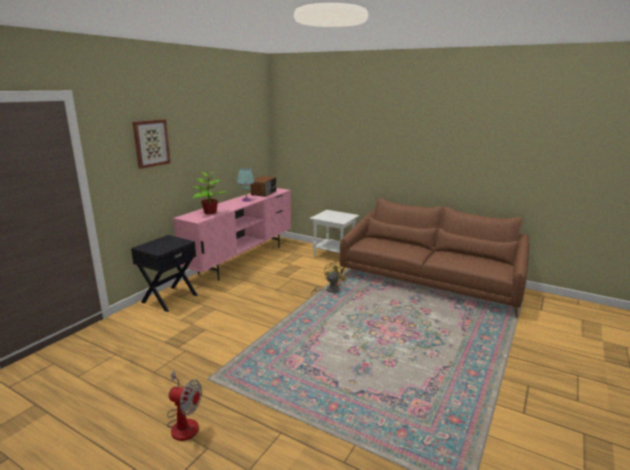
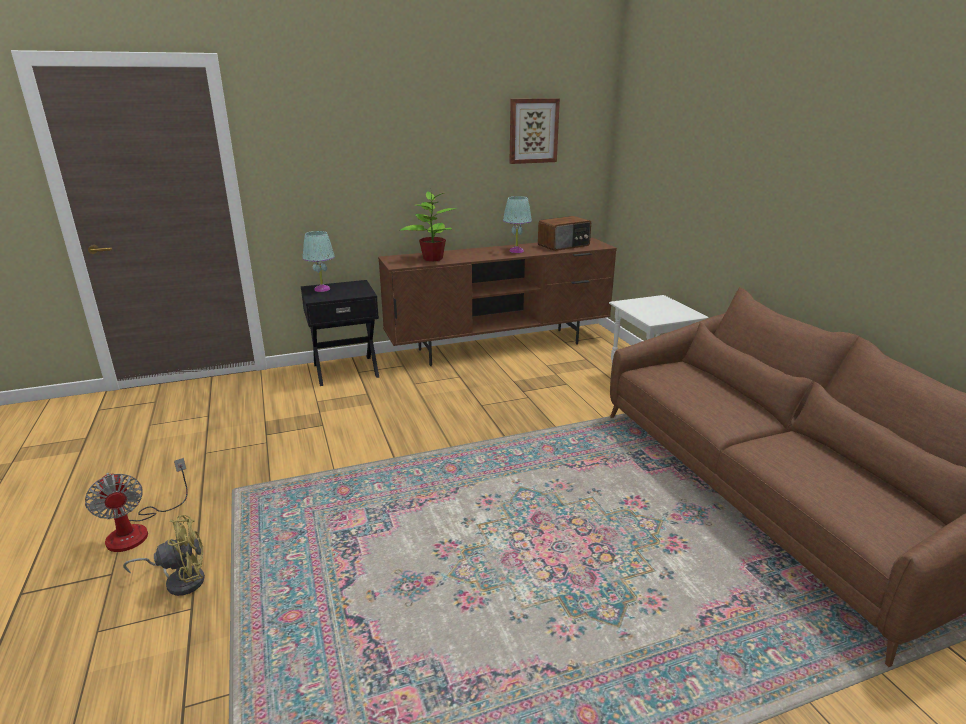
camera: 40 degrees right, 5 degrees up
picture [132,119,171,169] -> picture moved to [509,98,560,164]
pink tv stand [173,188,291,281] -> brown tv stand [378,238,617,366]
yellow fan [311,262,347,295] -> yellow fan moved to [123,515,205,596]
none -> turquoise table lamp [303,231,335,292]

